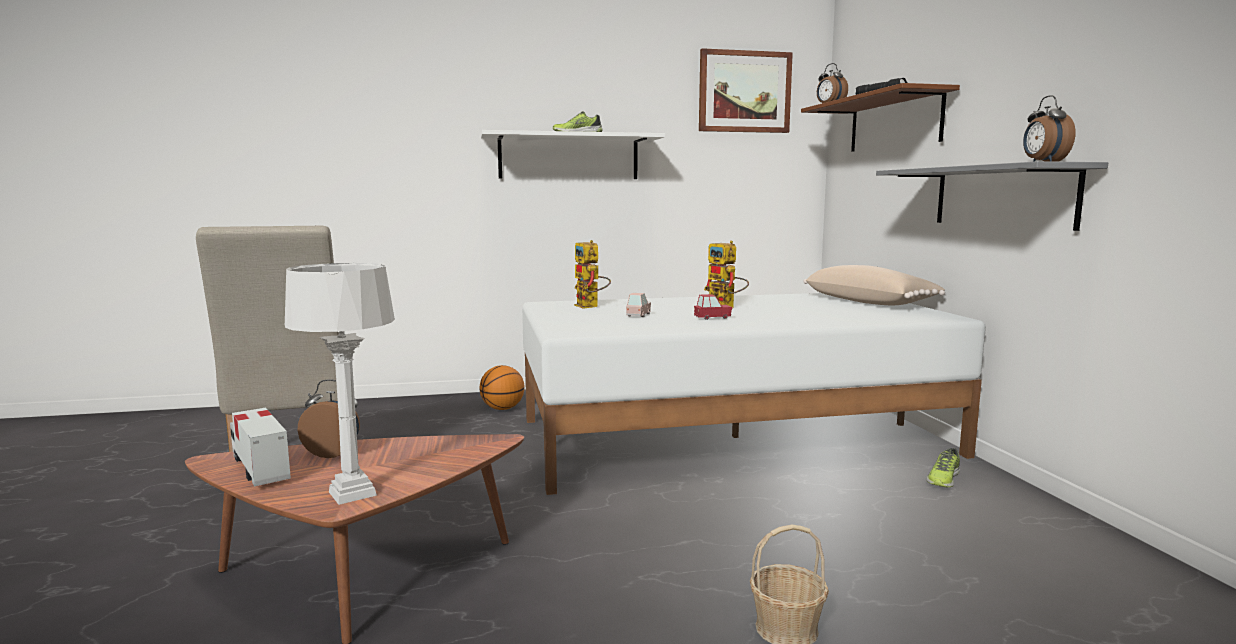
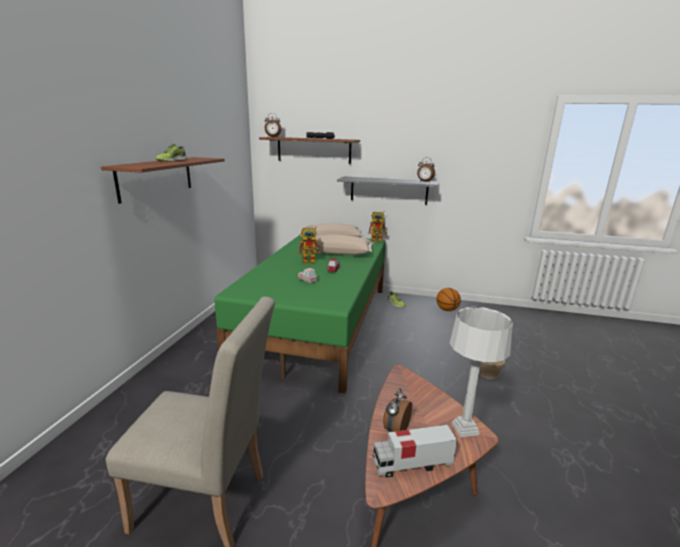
camera: 65 degrees left, 10 degrees up
basketball [480,365,525,410] -> basketball moved to [436,288,461,311]
white shelf [481,130,665,179] -> brown shelf [101,157,225,204]
white bed [522,293,986,495] -> green bed [214,234,386,394]
toy robot [574,240,611,309] -> toy robot moved to [368,211,387,242]
picture [699,48,793,133] -> none
none -> beige pillow [302,234,374,255]

